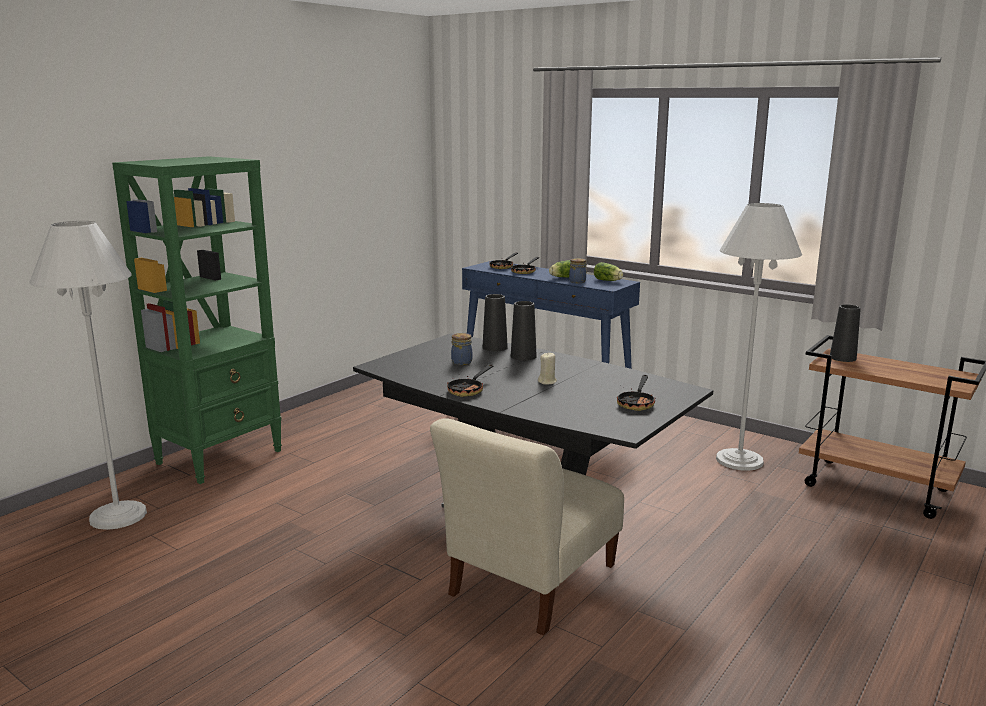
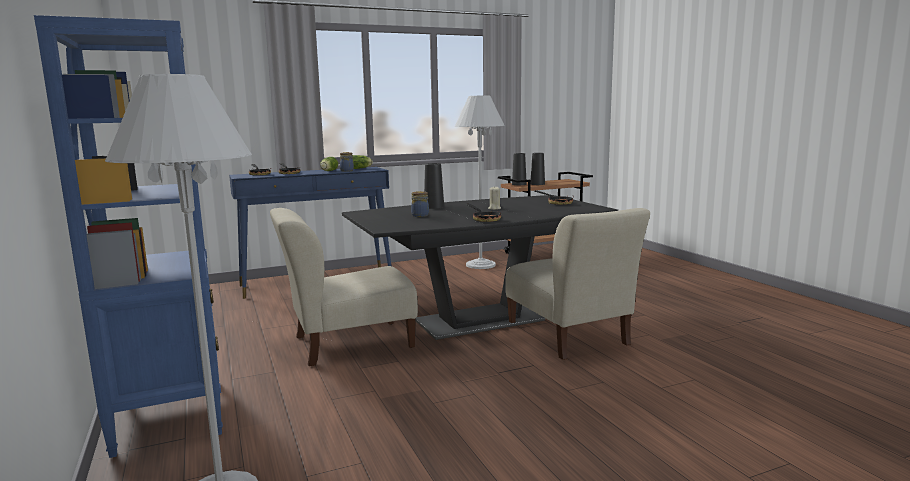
camera: 60 degrees left, 5 degrees down
green bookcase [112,156,282,484] -> blue bookcase [34,15,223,458]
black vase [483,294,508,352] -> black vase moved to [531,153,545,185]
none -> beige chair [270,208,418,366]

